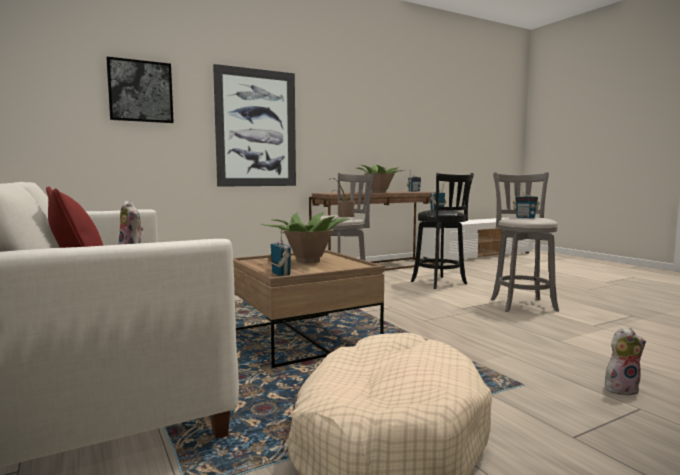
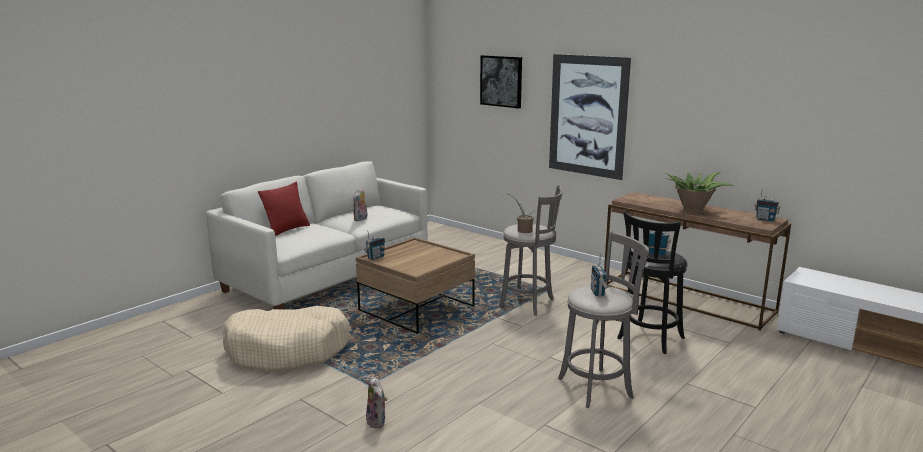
camera: 70 degrees right, 10 degrees up
potted plant [261,212,350,264] -> none

